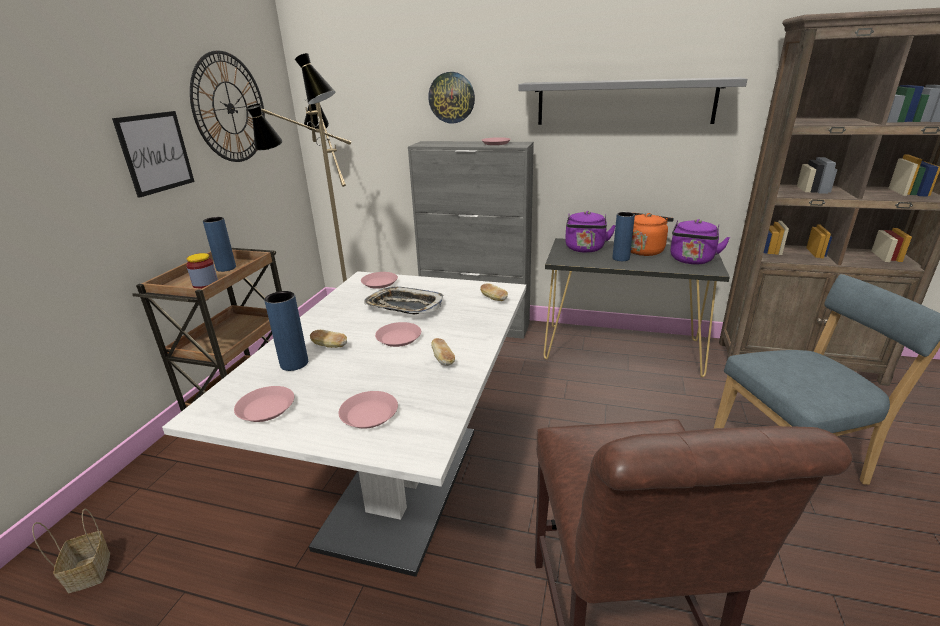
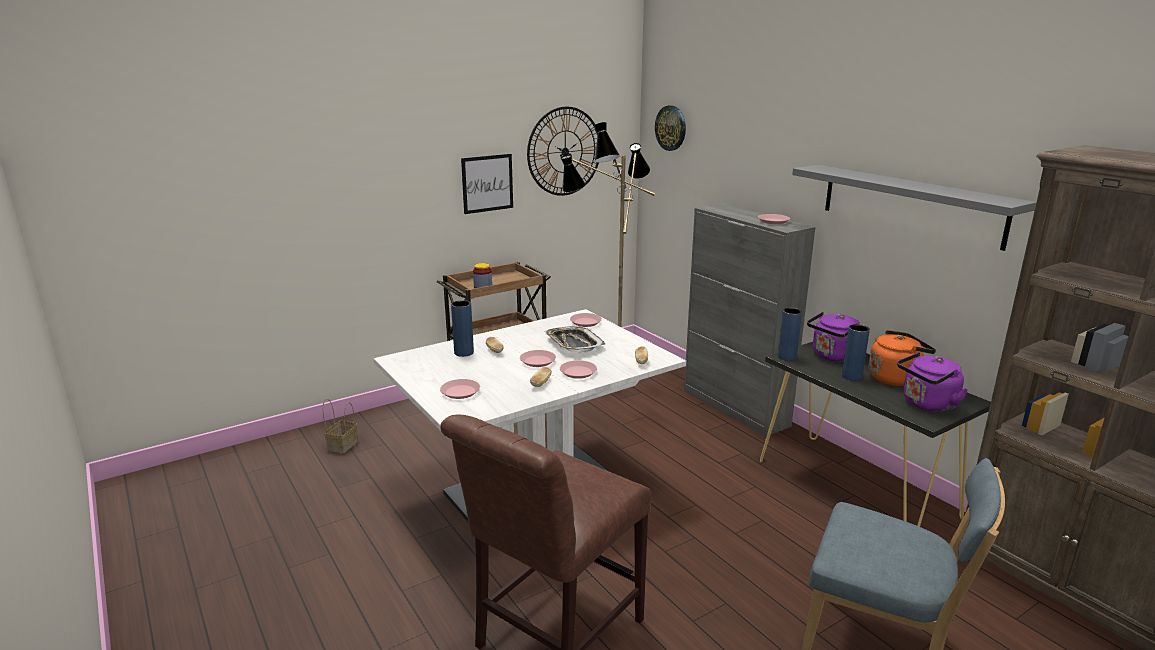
camera: 40 degrees right, 5 degrees down
blue vase [203,217,236,272] -> blue vase moved to [778,308,802,361]
pink plate [234,386,294,422] -> pink plate moved to [560,360,597,379]
wall clock [428,72,475,123] -> wall clock moved to [655,105,686,151]

